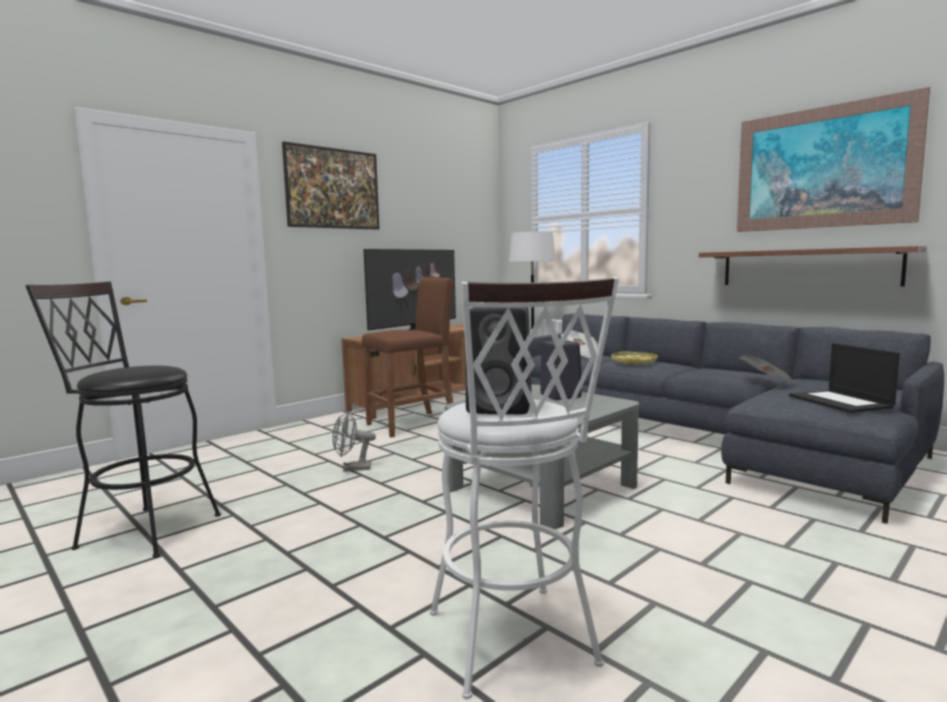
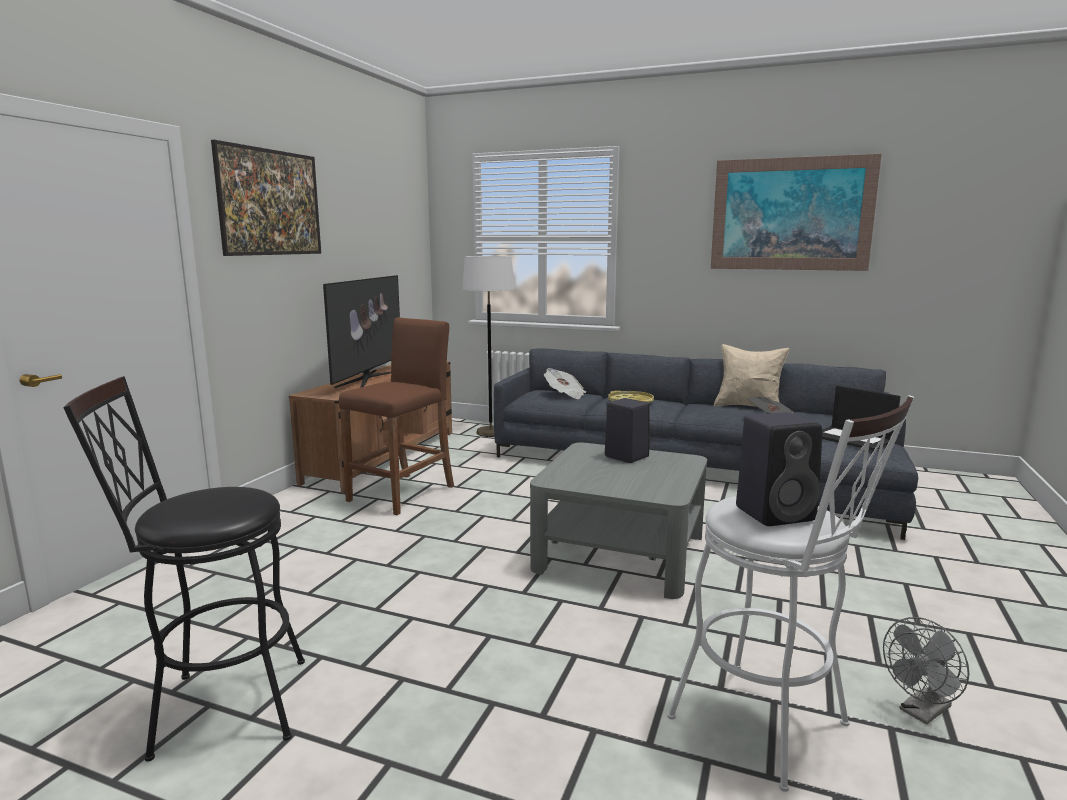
camera: 25 degrees left, 5 degrees up
grey fan [332,410,376,471] -> grey fan moved to [883,617,970,725]
shelf [699,246,927,287] -> none
none -> beige pillow [714,344,789,407]

